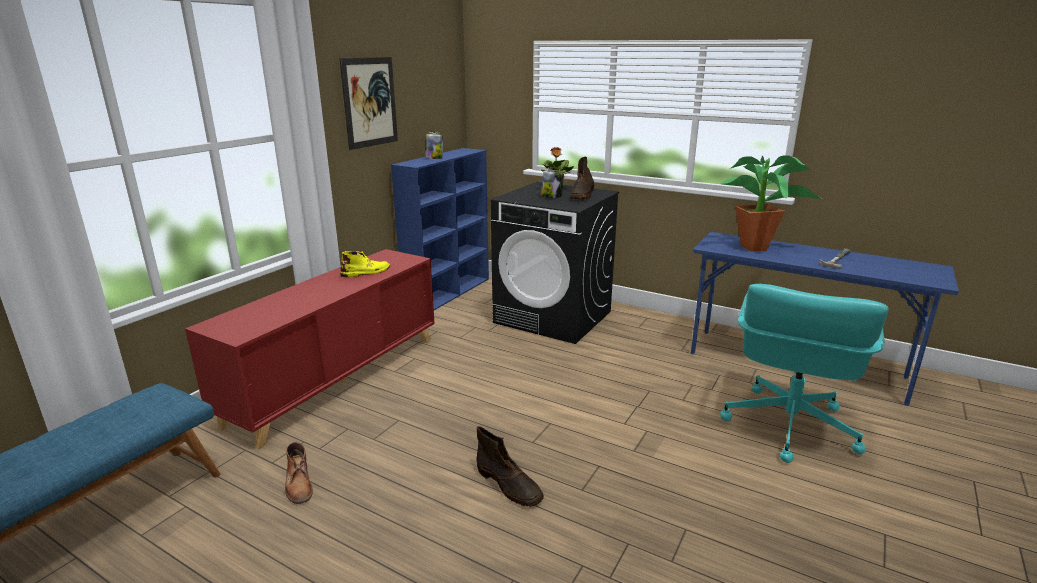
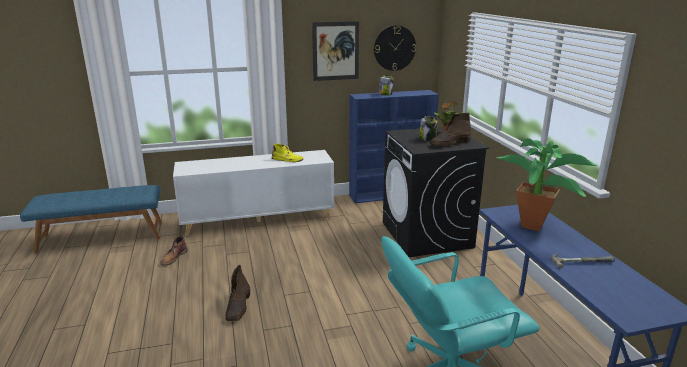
camera: 45 degrees right, 0 degrees up
red cabinet [185,249,435,449] -> white cabinet [173,150,334,236]
none -> wall clock [374,25,416,71]

